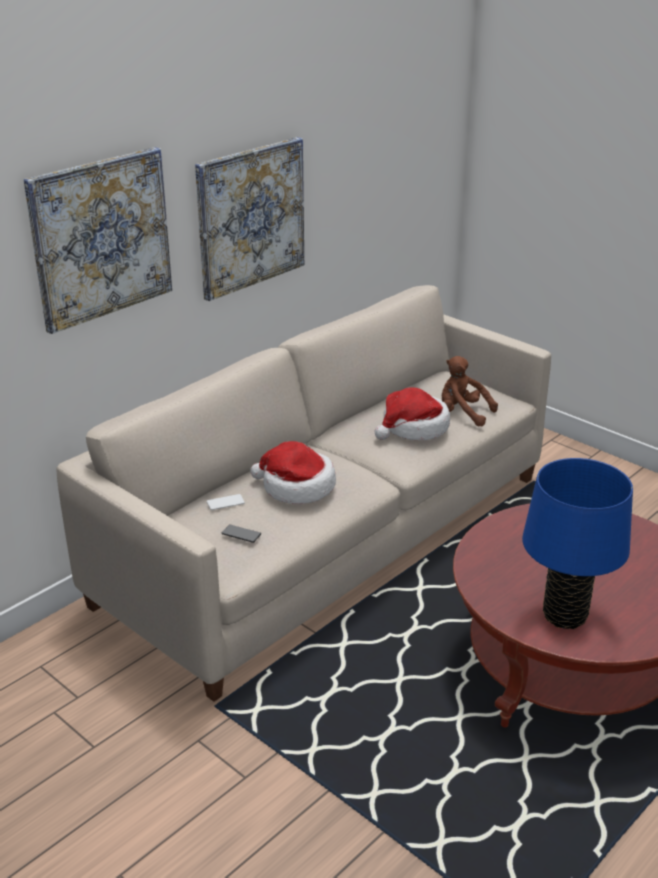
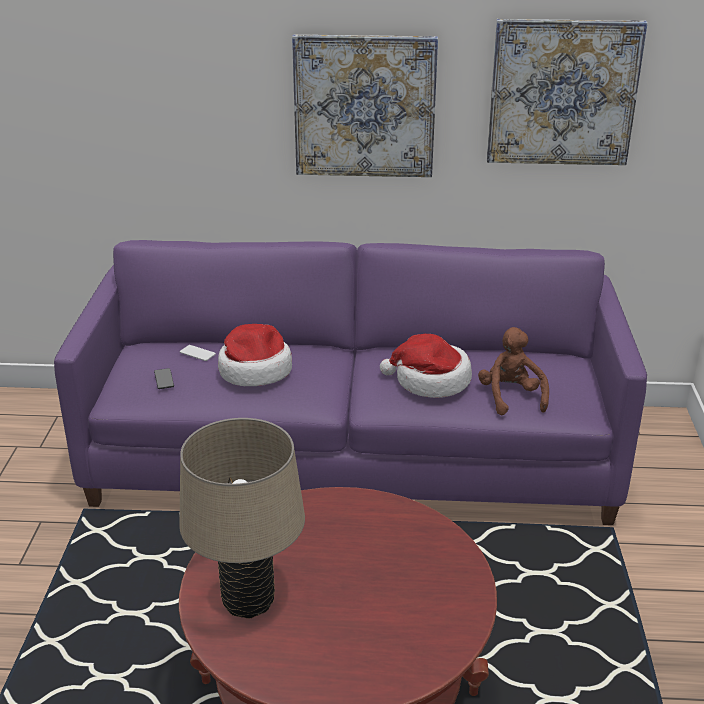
camera: 50 degrees right, 0 degrees up
picture [24,147,172,334] -> picture moved to [487,19,647,165]
beige sofa [56,285,551,702] -> purple sofa [54,240,647,525]
blue table lamp [522,458,633,629] -> beige table lamp [179,418,305,619]

